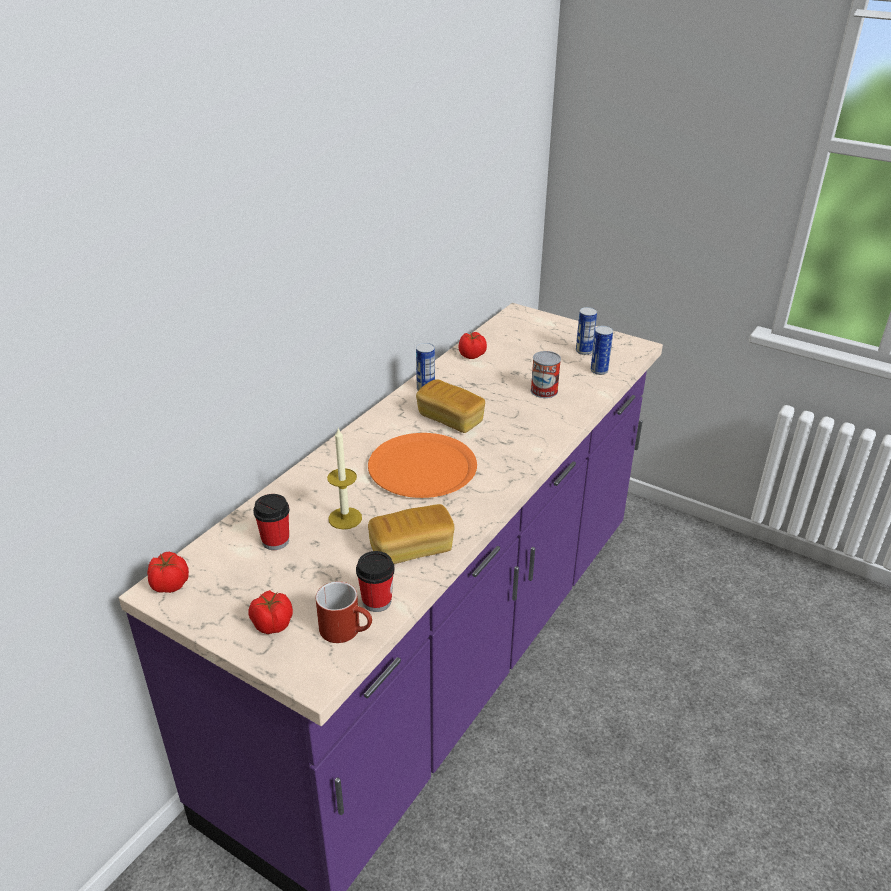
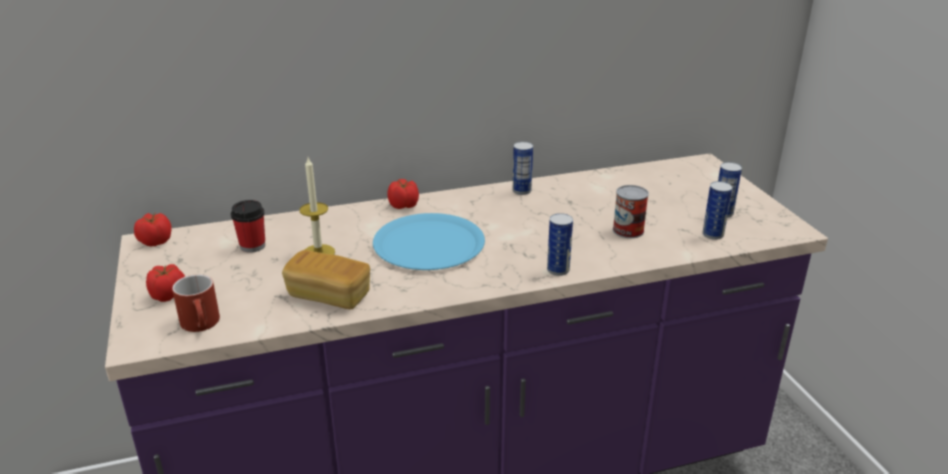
camera: 40 degrees right, 5 degrees down
cup [356,551,395,612] -> none
orange plate [368,433,477,498] -> blue plate [373,213,485,270]
bread [416,379,485,433] -> none
tomato [458,332,487,359] -> tomato moved to [387,179,419,209]
none -> can [547,213,573,276]

